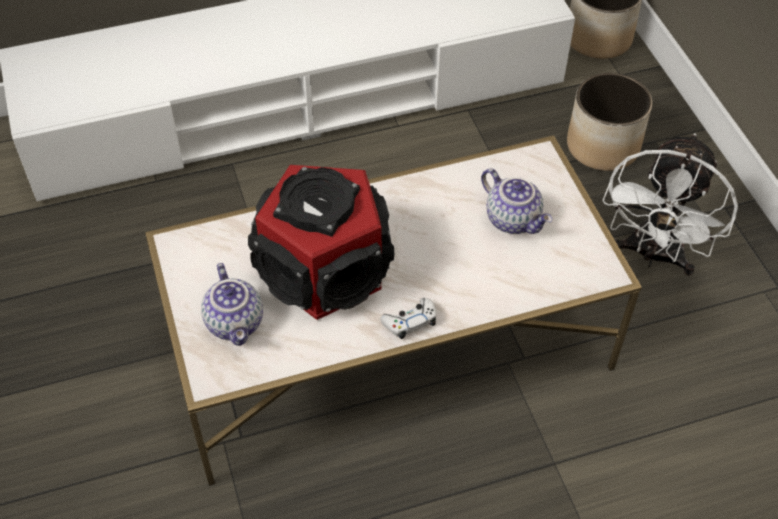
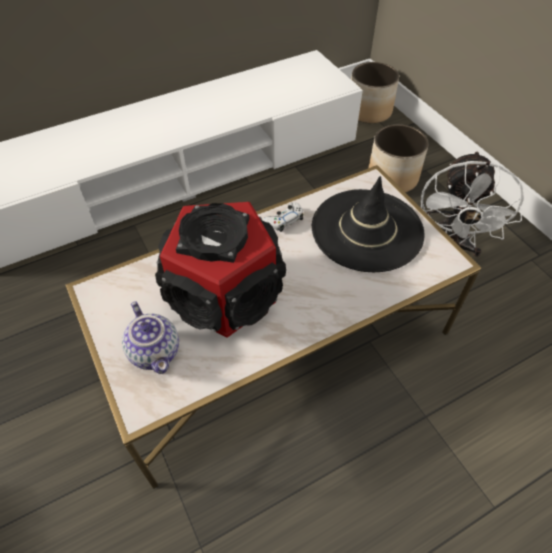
camera: 10 degrees left, 0 degrees up
white game controller [380,298,437,339] -> white game controller moved to [263,202,304,232]
teapot [481,169,552,234] -> black hat [312,176,425,272]

